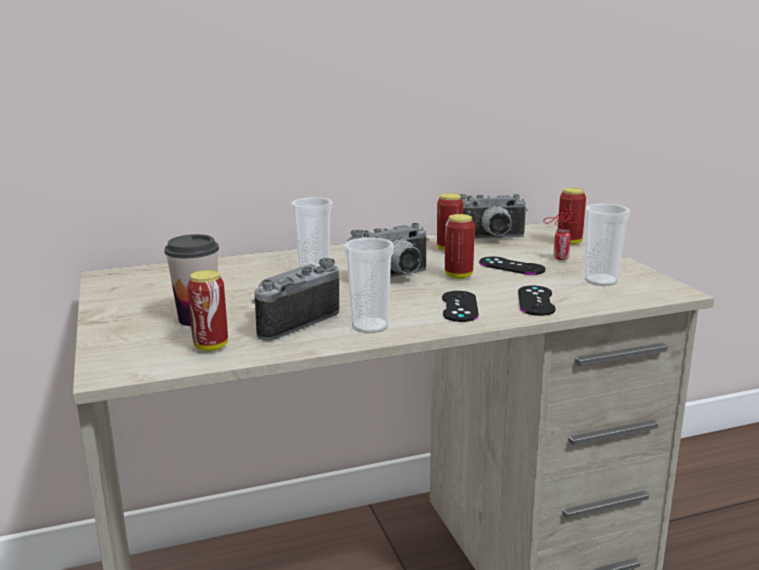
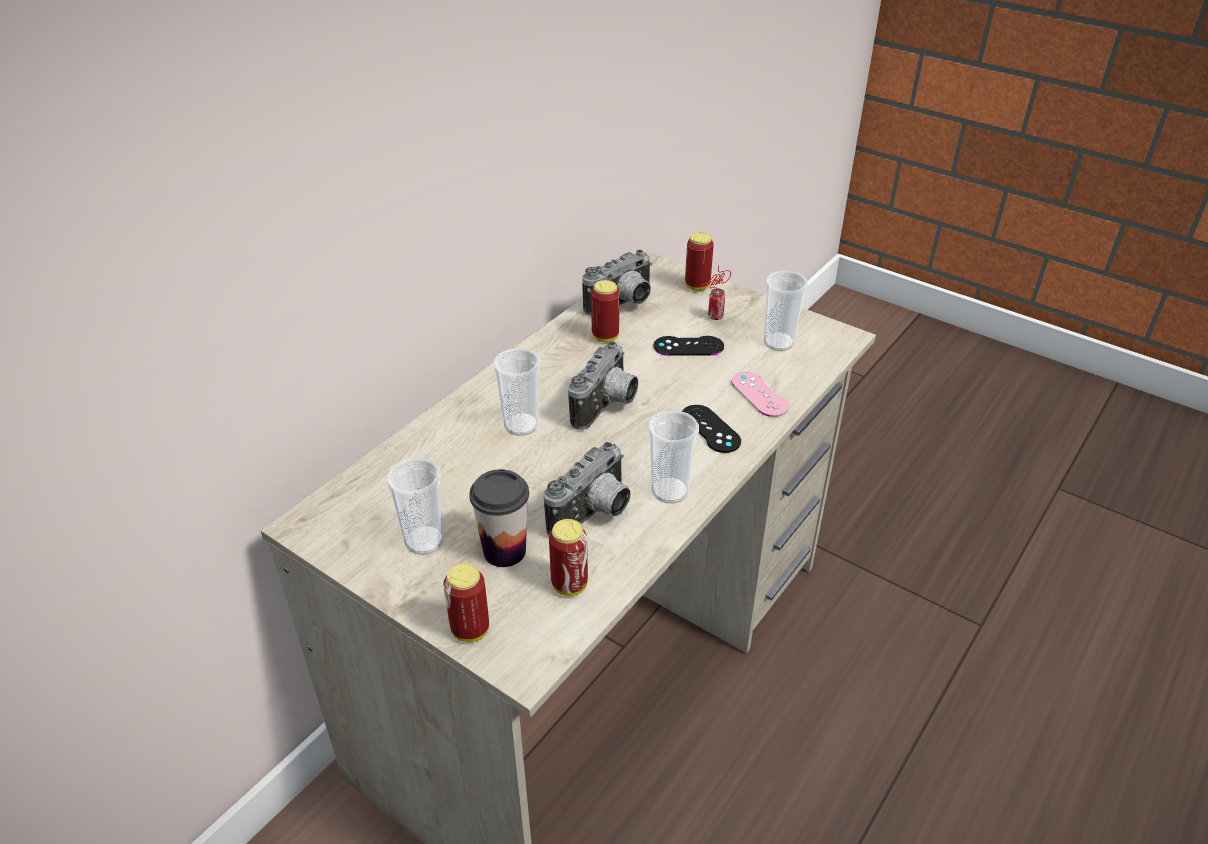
camera: 35 degrees left, 20 degrees up
camera [251,258,339,341] -> camera turned 150 degrees counterclockwise [544,442,631,536]
can [445,214,475,279] -> can moved to [443,563,489,642]
black game controller [518,286,556,316] -> pink game controller [732,372,789,417]
none -> cup [386,457,444,555]

